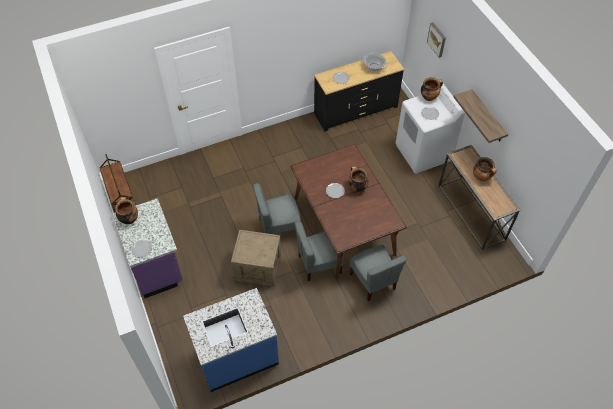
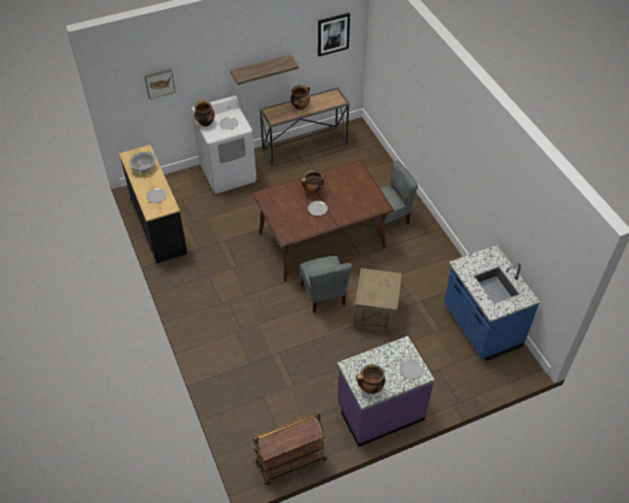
camera: 90 degrees left, 5 degrees down
grey chair [295,221,344,281] -> none
none -> picture [318,13,350,56]

